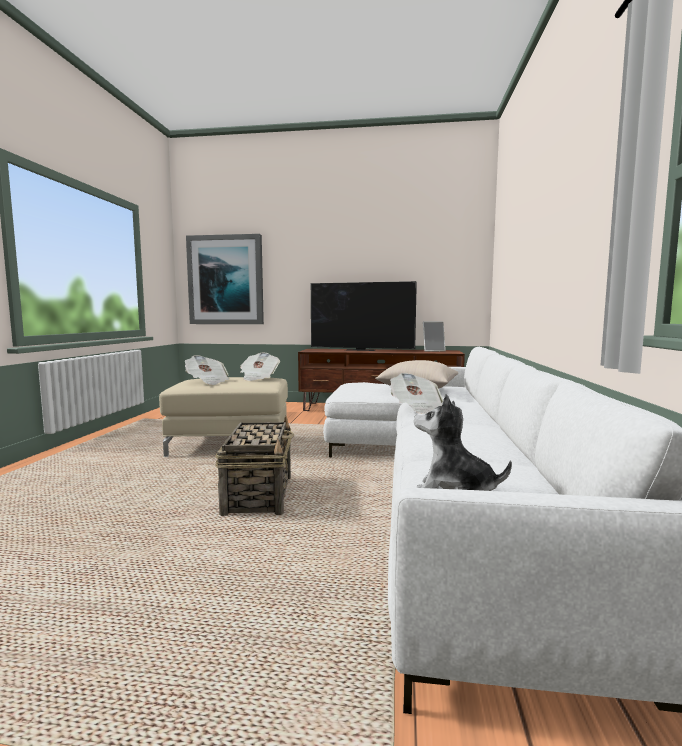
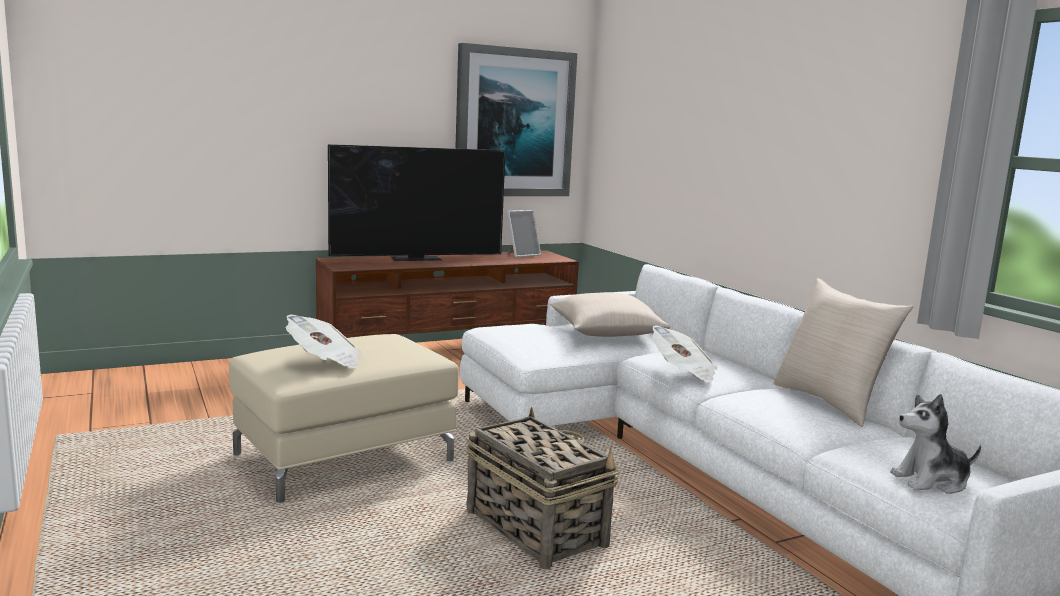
camera: 35 degrees left, 5 degrees up
picture [186,234,264,324] -> picture moved to [455,43,577,196]
newspaper [240,352,280,381] -> none
none -> beige pillow [774,278,913,427]

